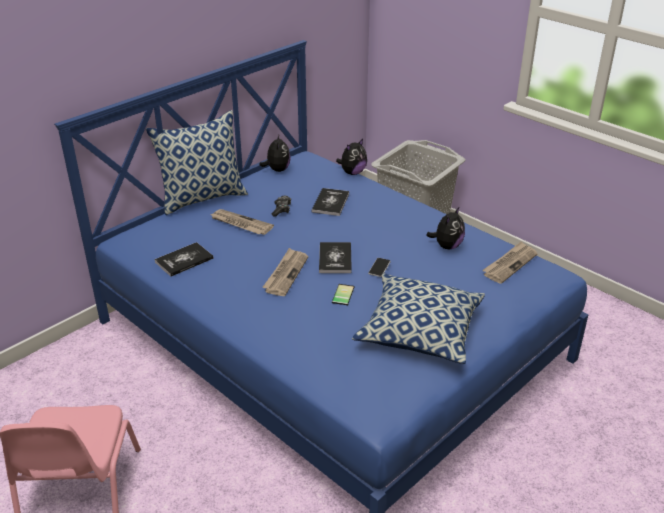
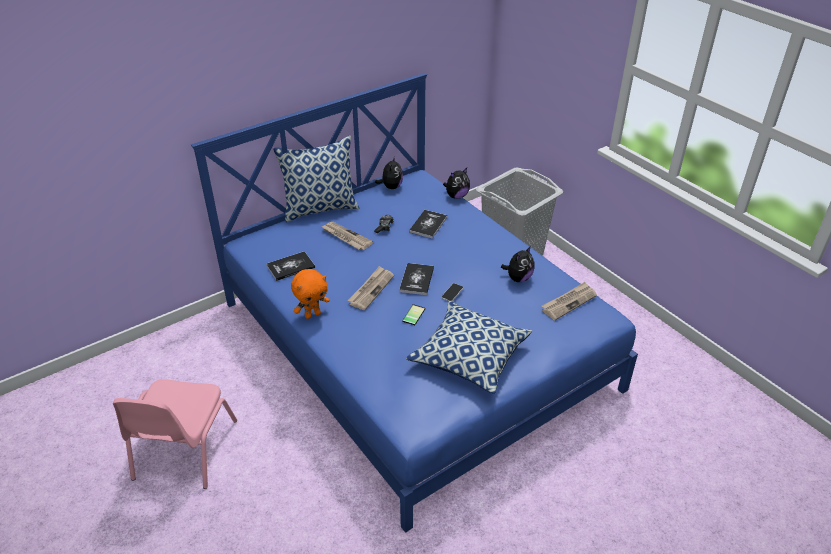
camera: 10 degrees right, 5 degrees up
none -> orange plush toy [291,269,329,319]

